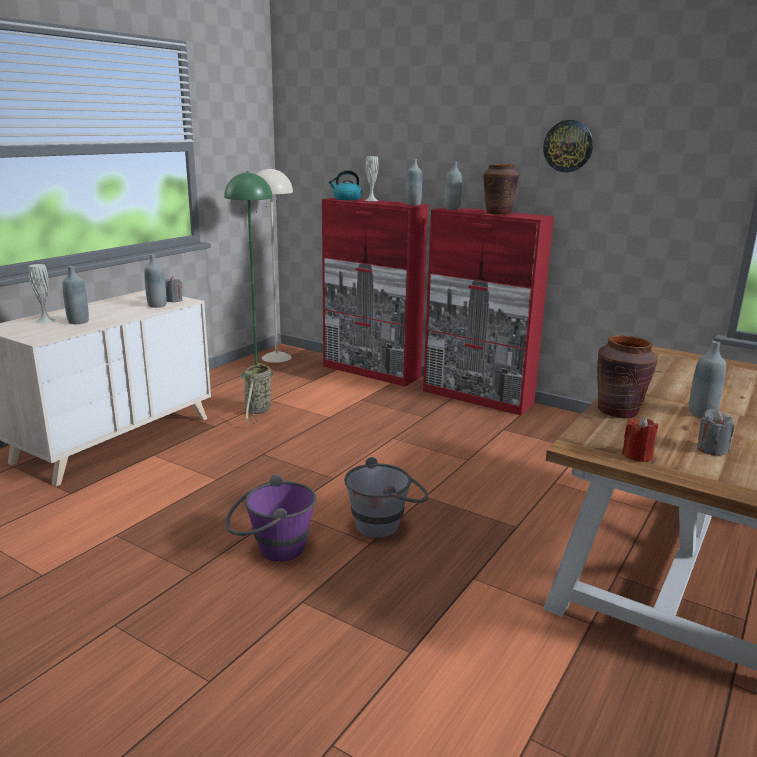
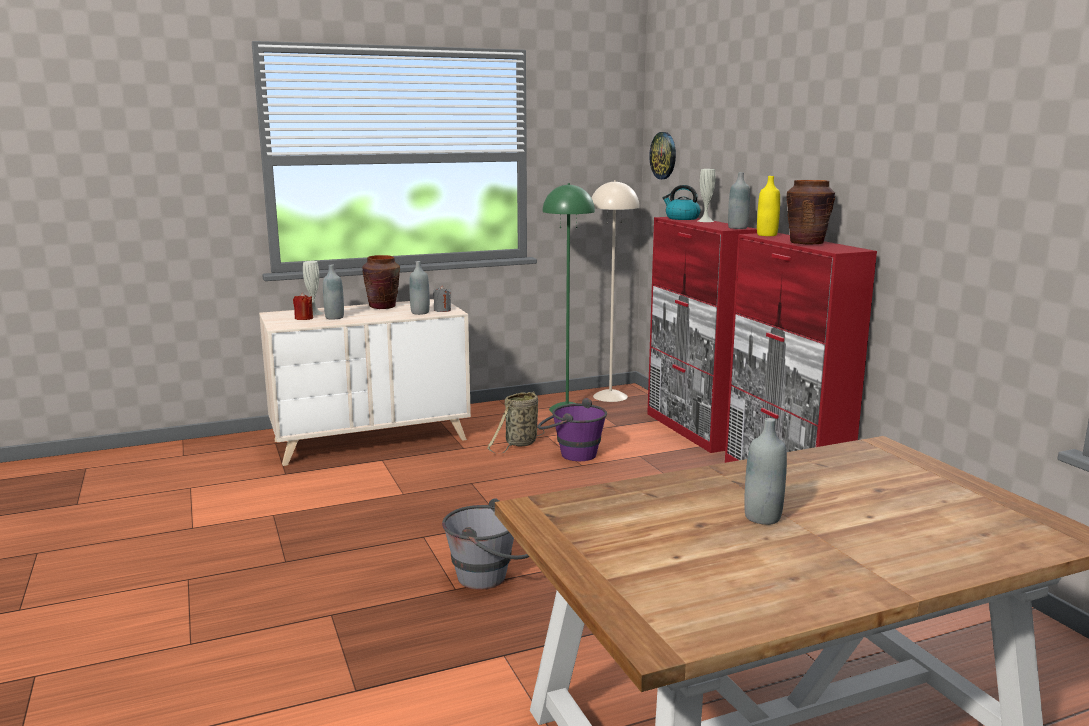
camera: 35 degrees right, 5 degrees down
purple bucket [225,475,316,562] -> purple bucket moved to [537,398,607,461]
grey bottle [444,161,462,210] -> yellow bottle [757,176,780,236]
wall clock [543,120,593,172] -> wall clock moved to [649,132,676,179]
brown vase [597,335,658,418] -> brown vase moved to [362,255,400,309]
red candle [622,417,658,462] -> red candle moved to [293,293,313,320]
grey candle [697,409,735,456] -> none

